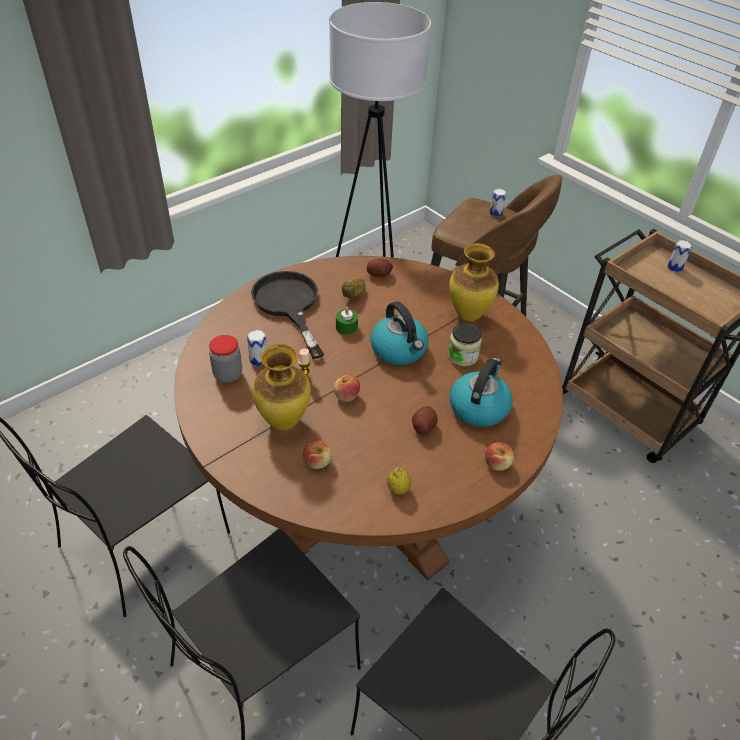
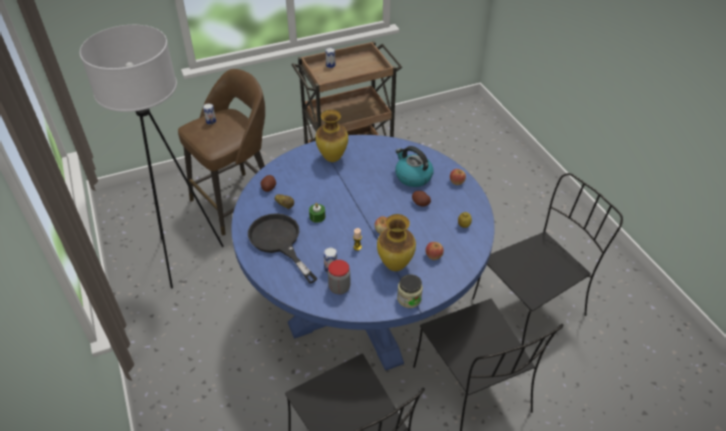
camera: 70 degrees left, 0 degrees up
brown dining table [174,256,563,580] -> blue dining table [231,135,495,371]
black frying pan [251,271,324,359] -> black frying pan turned 60 degrees clockwise [248,213,318,284]
kettle [370,301,429,365] -> none
jar [448,323,482,366] -> jar moved to [397,274,423,308]

